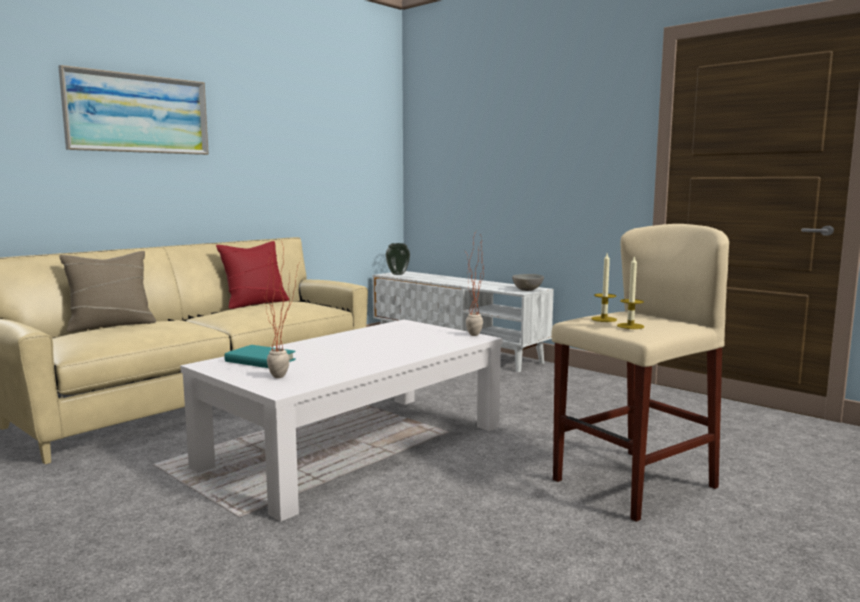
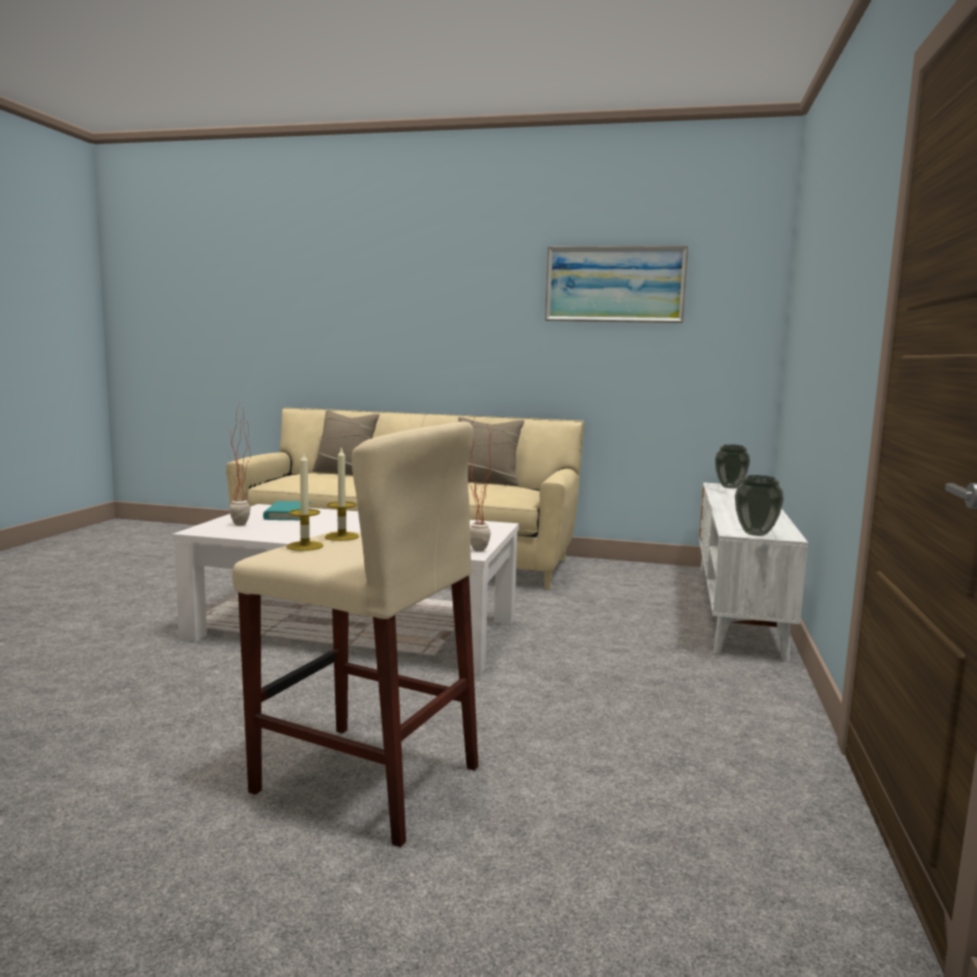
camera: 60 degrees right, 0 degrees up
picture [58,65,209,155] -> picture moved to [545,246,688,323]
red pillow [216,241,289,309] -> beige pillow [458,417,524,486]
grey bowl [512,274,544,291] -> vase [735,475,784,536]

